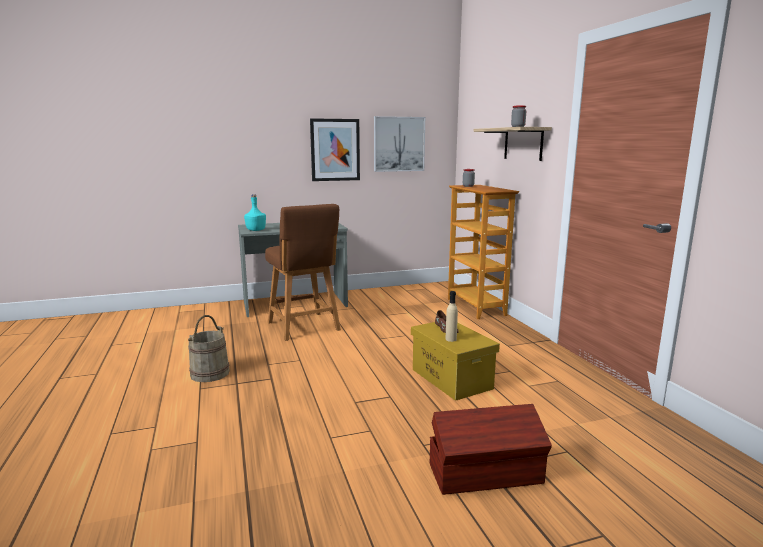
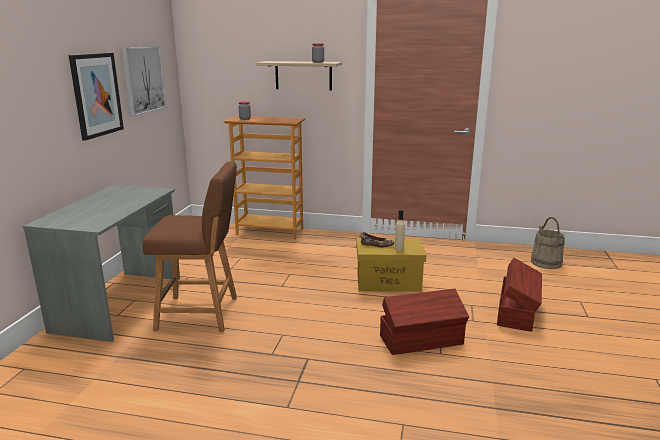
camera: 60 degrees left, 5 degrees up
beige bucket [188,315,230,382] -> beige bucket moved to [531,217,565,269]
turquoise bottle [244,194,266,231] -> none
none -> brown storage box [380,289,469,355]

